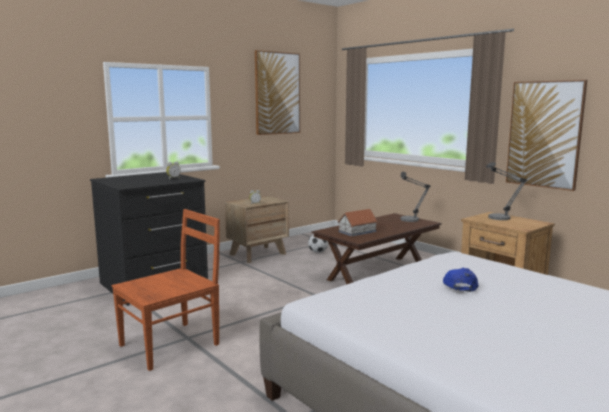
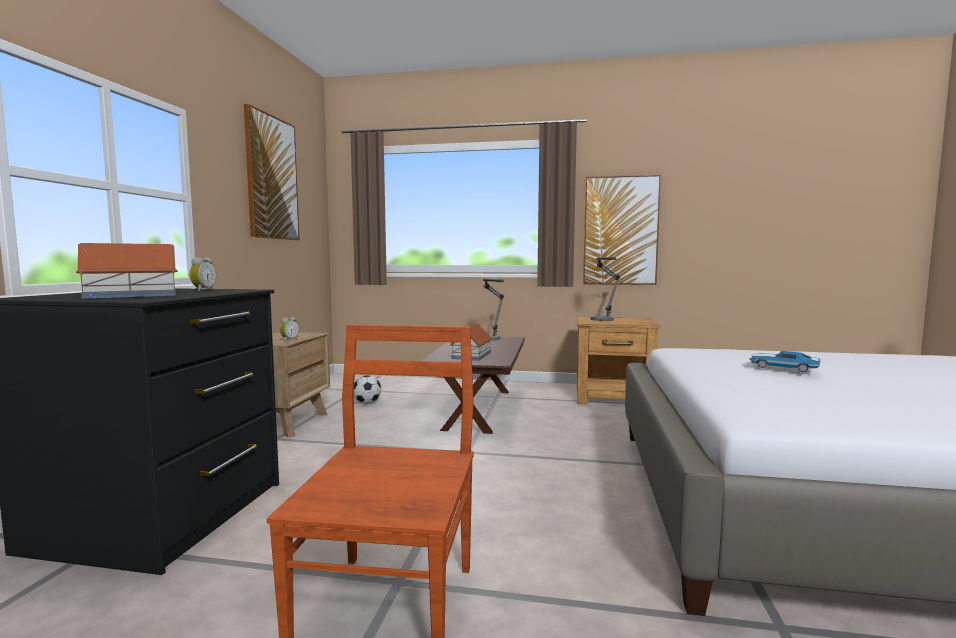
camera: 40 degrees left, 5 degrees down
blue cap [443,268,478,292] -> toy car [749,351,820,372]
none -> toy house [76,243,178,299]

